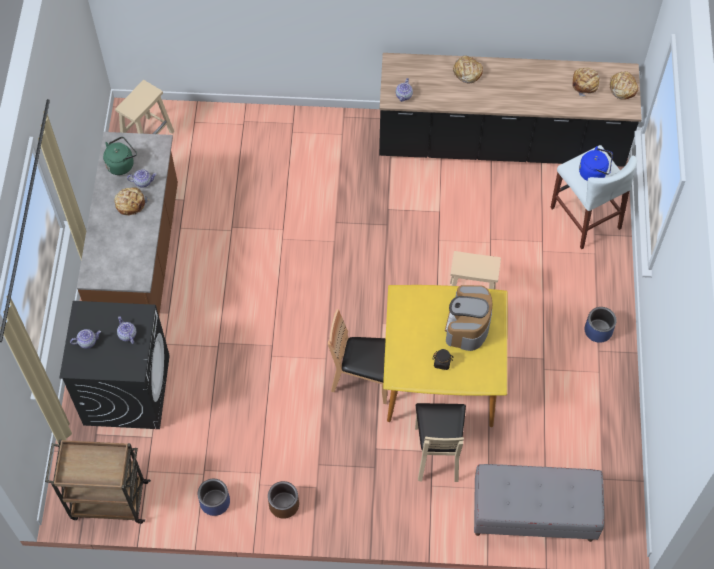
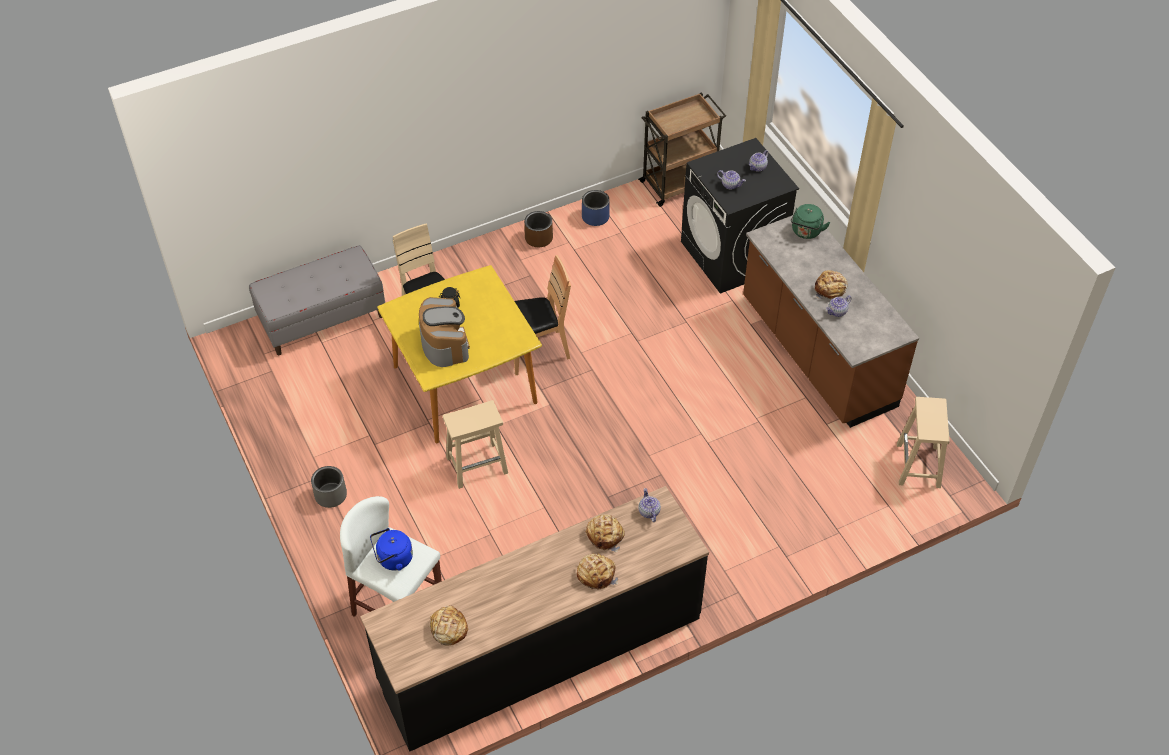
camera: 150 degrees right, 10 degrees down
green kettle [103,137,137,175] -> green kettle moved to [791,204,830,239]
blue planter [585,307,617,343] -> grey planter [311,466,347,508]
bread [609,71,638,99] -> bread moved to [586,514,625,552]

